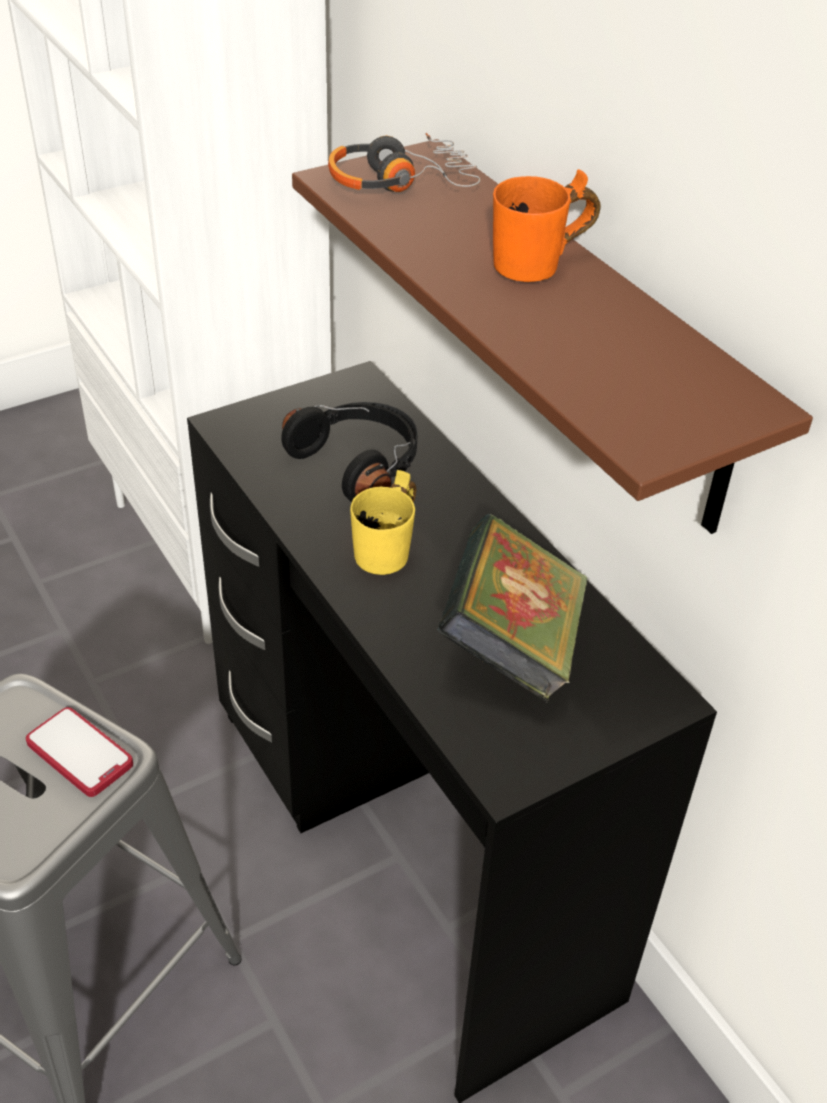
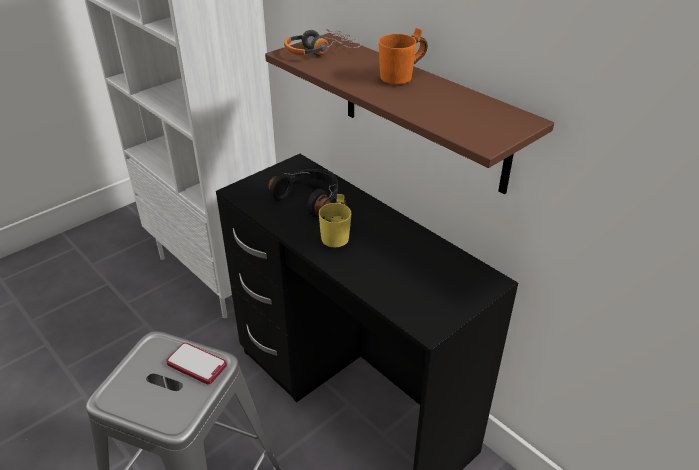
camera: 10 degrees left, 5 degrees down
book [437,514,588,703] -> none

